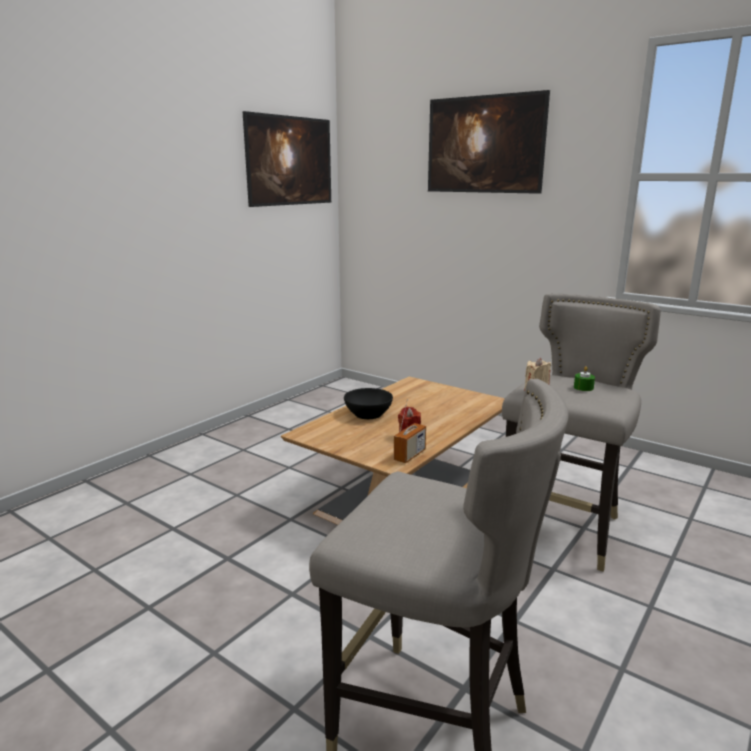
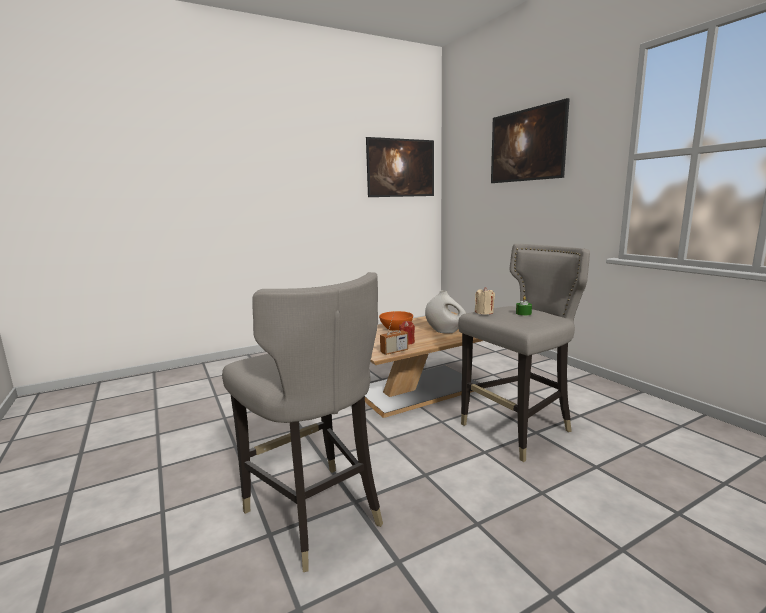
camera: 25 degrees right, 5 degrees down
black bowl [344,388,393,419] -> orange bowl [379,311,413,331]
none -> white vase [425,290,466,333]

